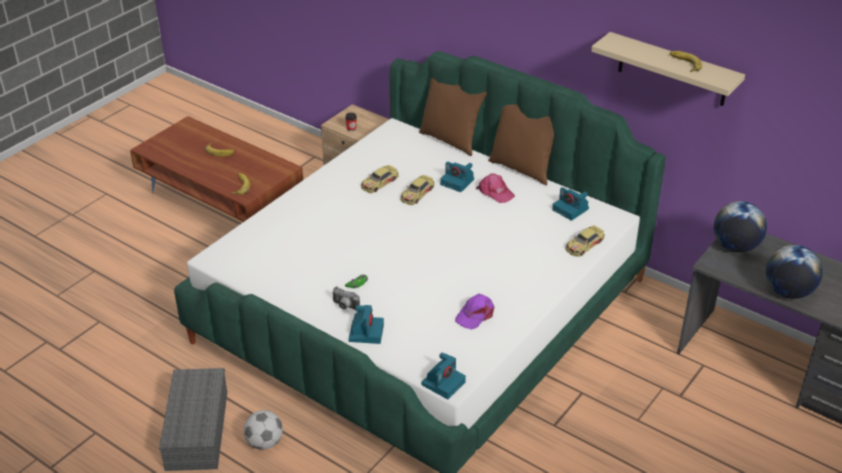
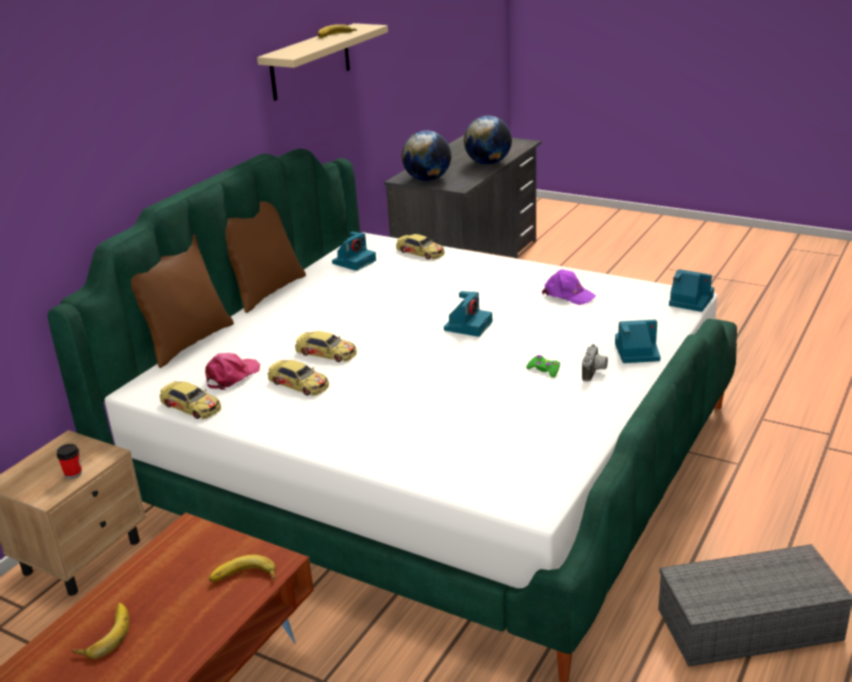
camera: 95 degrees left, 10 degrees down
football [244,410,283,450] -> none
camera [440,162,474,192] -> camera moved to [444,291,492,337]
pink cap [476,173,515,203] -> pink cap moved to [205,353,260,390]
none -> toy car [159,381,221,419]

